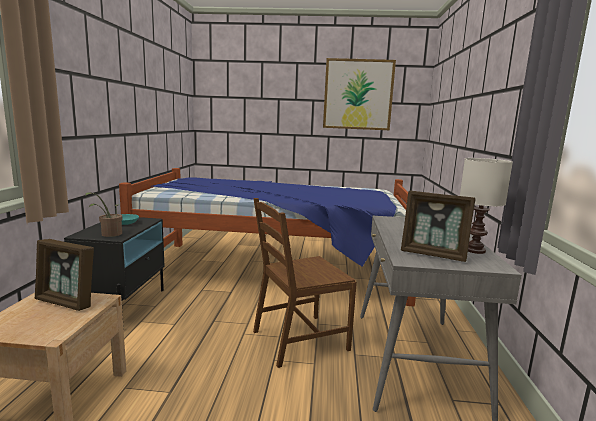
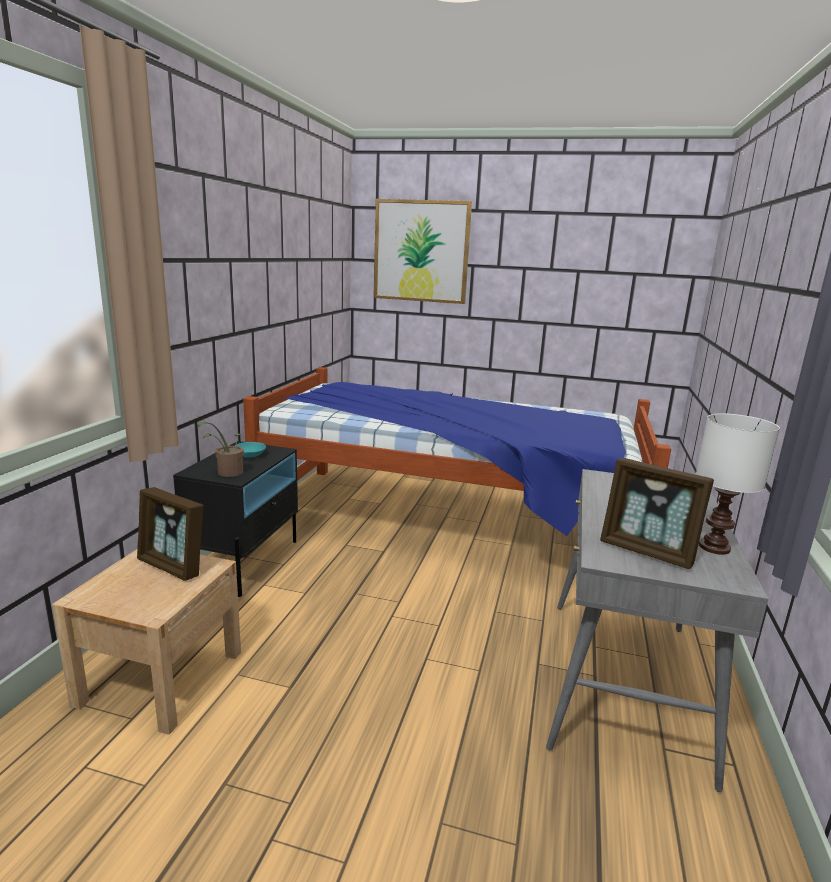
camera: 10 degrees right, 5 degrees up
brown chair [253,198,357,368] -> none
picture [323,58,396,130] -> picture moved to [374,199,472,304]

